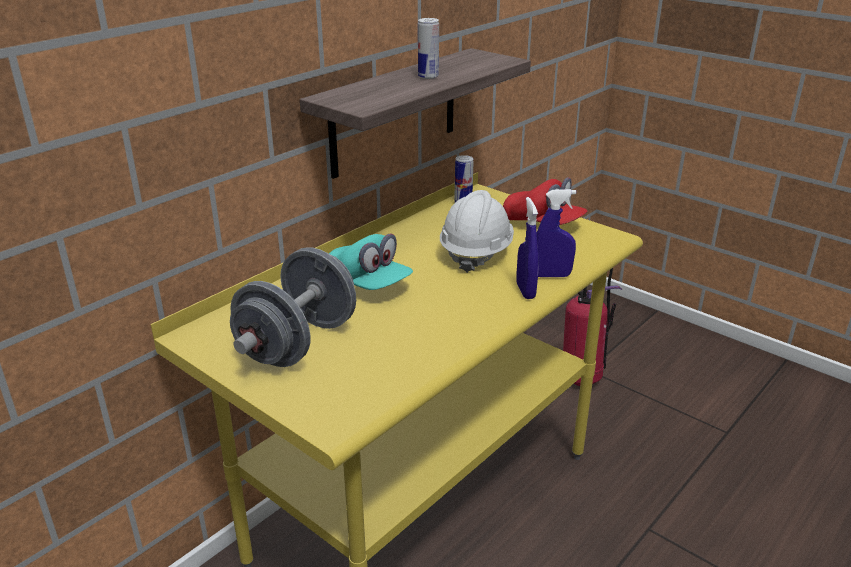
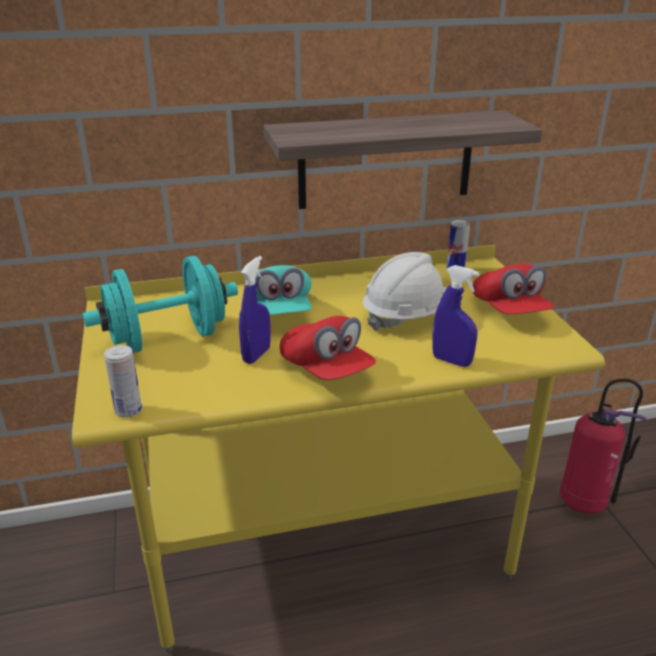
camera: 35 degrees right, 0 degrees up
grey dumbbell [230,247,356,367] -> turquoise dumbbell [83,256,238,353]
can [418,18,439,79] -> can moved to [104,345,142,418]
blue spray bottle [517,197,539,299] -> blue spray bottle moved to [239,256,271,364]
none -> red cap [280,316,376,380]

